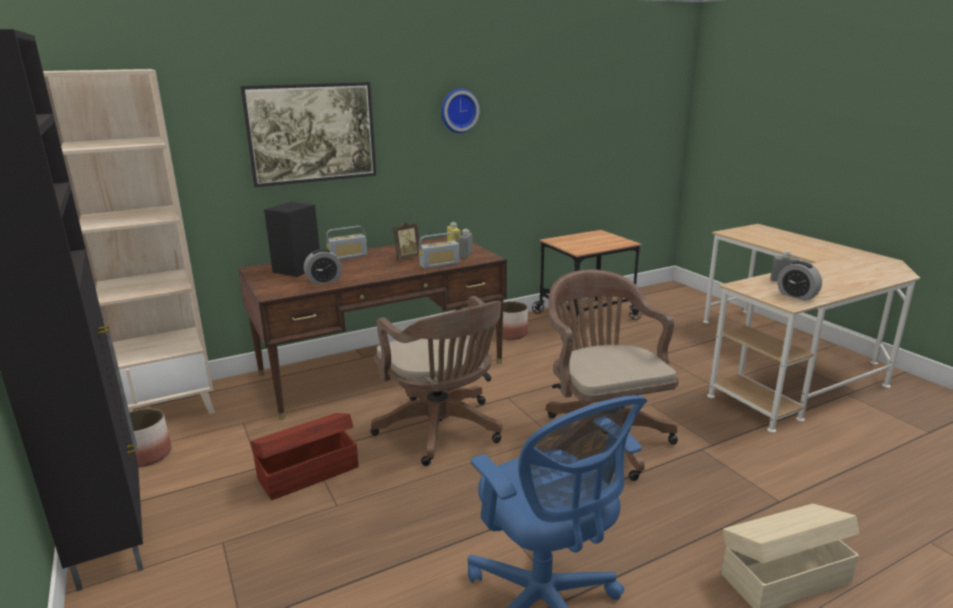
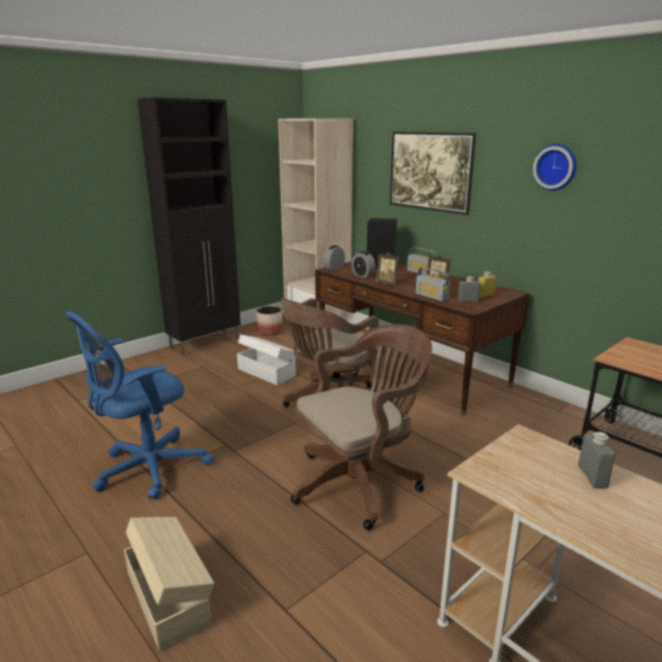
camera: 75 degrees right, 0 degrees up
brown storage box [250,413,359,501] -> white storage box [237,334,296,385]
planter [495,301,528,340] -> none
alarm clock [777,261,822,301] -> alarm clock moved to [323,245,345,271]
none -> picture frame [376,252,399,285]

